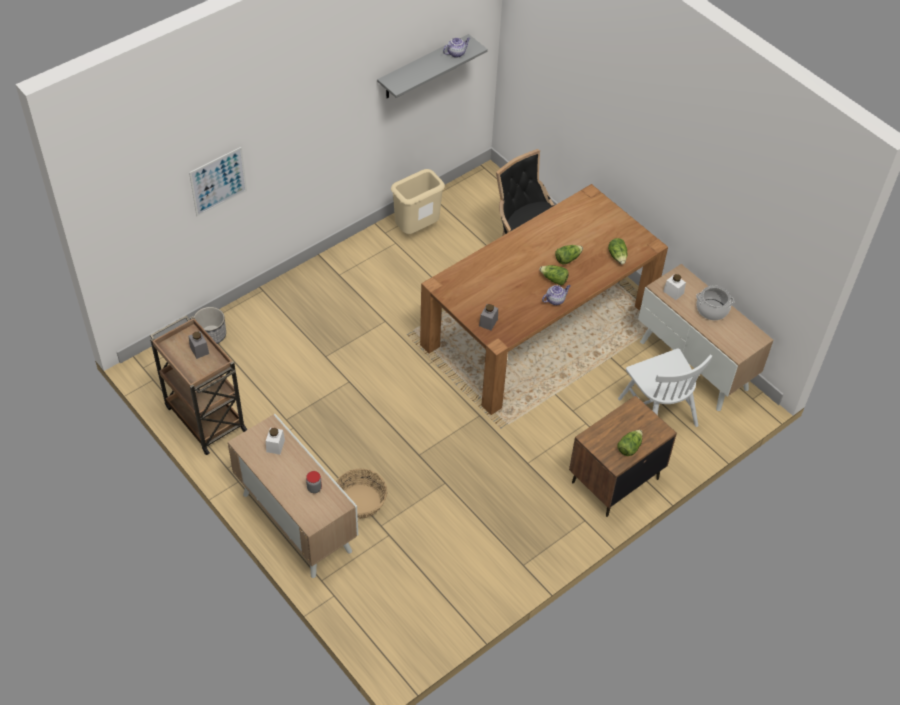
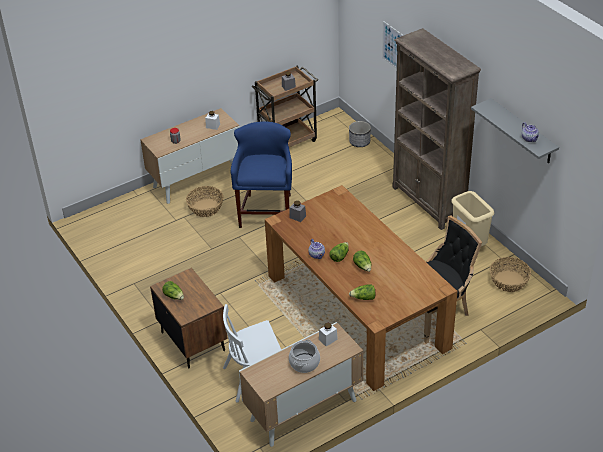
camera: 100 degrees right, 10 degrees down
none -> blue stool [231,121,292,228]
none -> brown bookcase [392,28,481,230]
none -> basket [490,257,531,292]

